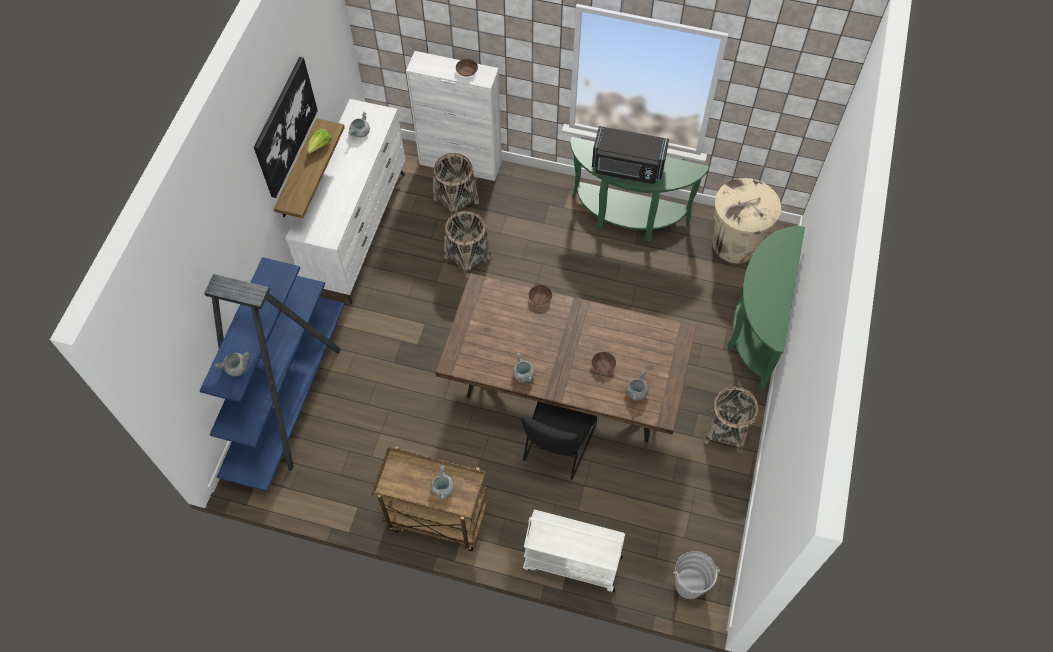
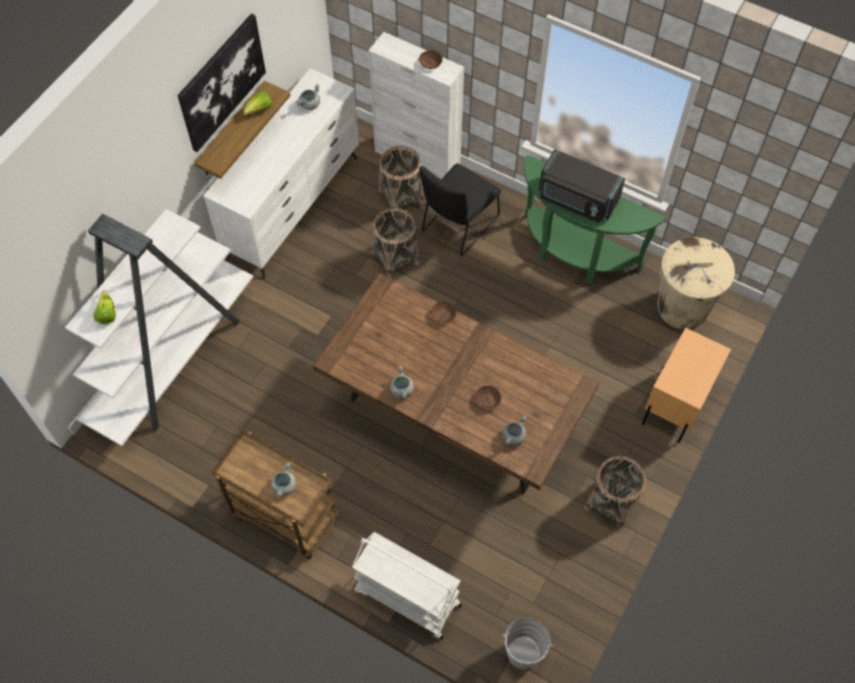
camera: 15 degrees right, 0 degrees up
blue bookcase [199,257,345,492] -> white bookcase [65,209,253,446]
grey cooking pot [214,351,250,376] -> lettuce [93,290,116,324]
black chair [521,402,597,480] -> black chair moved to [419,163,501,255]
green console table [727,226,805,390] -> beige nightstand [642,328,731,443]

